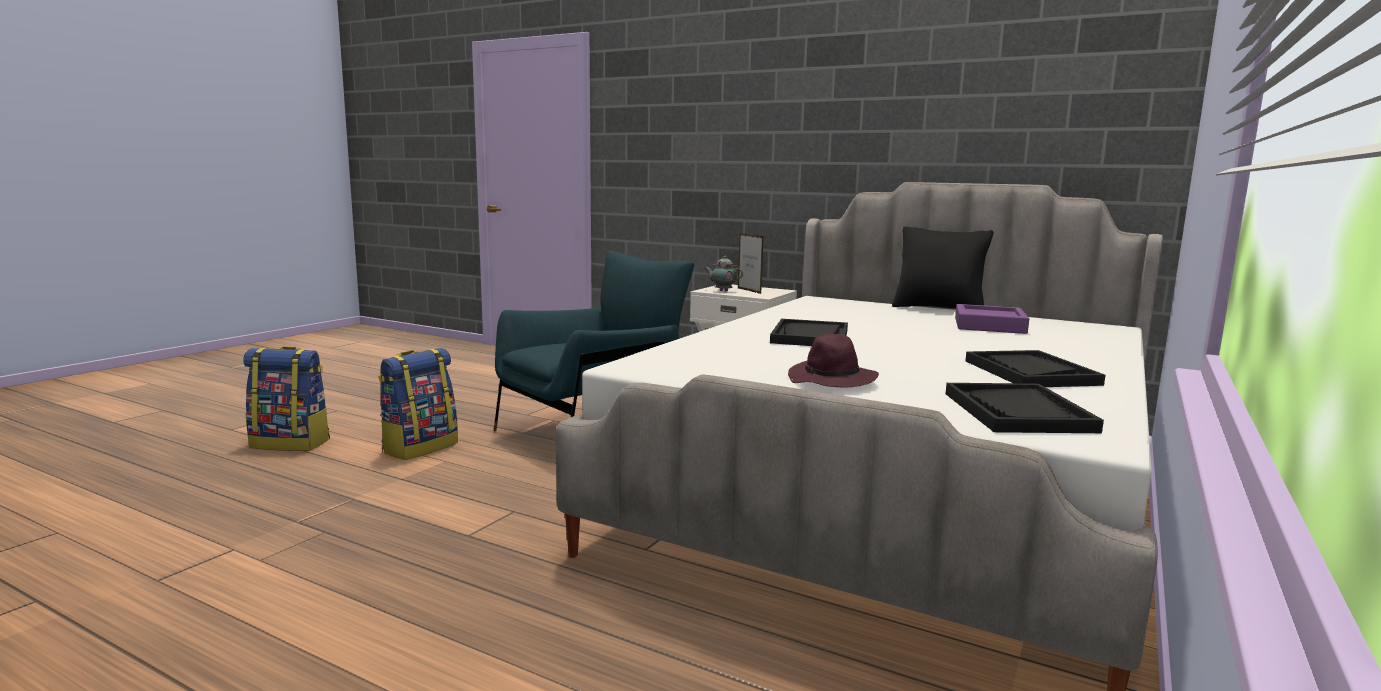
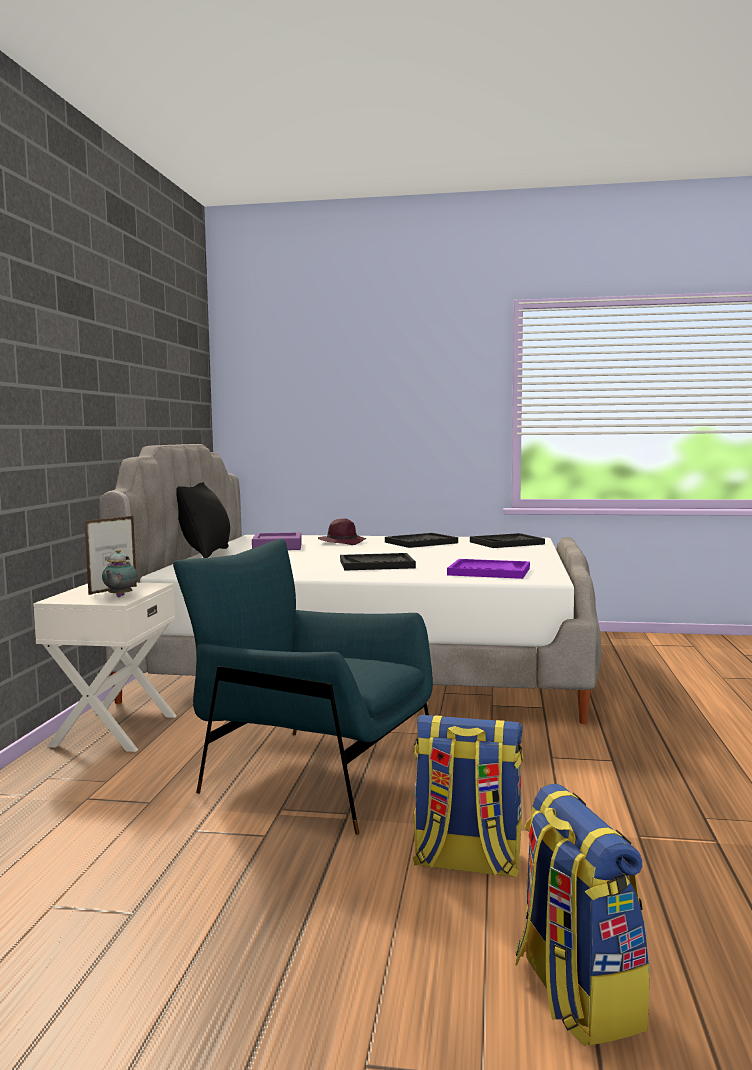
camera: 110 degrees left, 5 degrees down
purple hat [788,334,879,388] -> purple hat moved to [318,518,366,545]
none -> purple tray [447,559,530,579]

